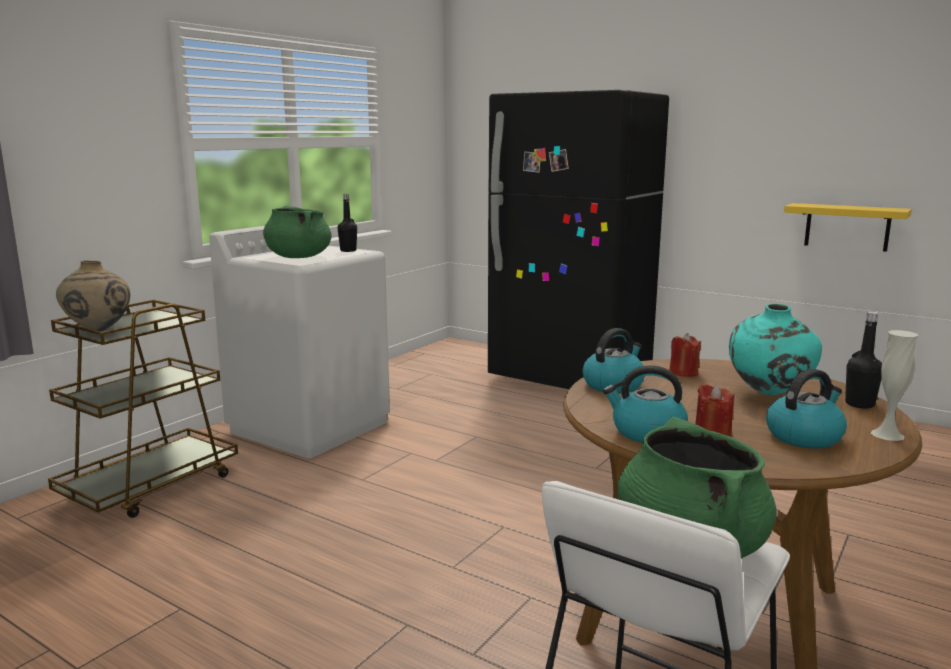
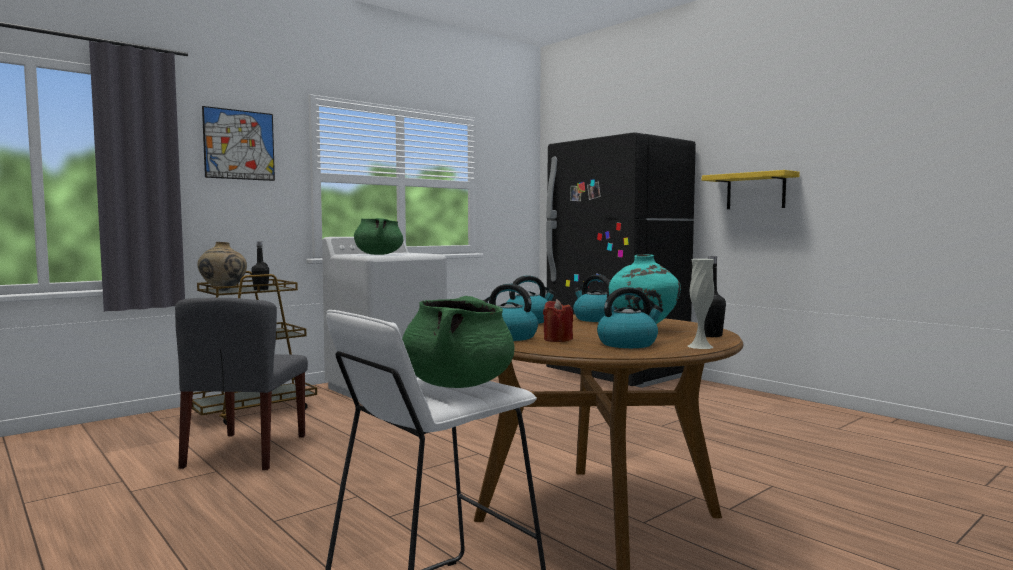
camera: 15 degrees right, 10 degrees down
black bottle [337,194,357,252] -> black bottle moved to [251,241,269,290]
red candle [669,333,701,377] -> kettle [573,275,615,322]
yellow shelf [784,203,912,252] -> yellow shelf moved to [702,170,800,209]
none -> grey chair [175,298,308,470]
none -> picture [202,106,275,181]

